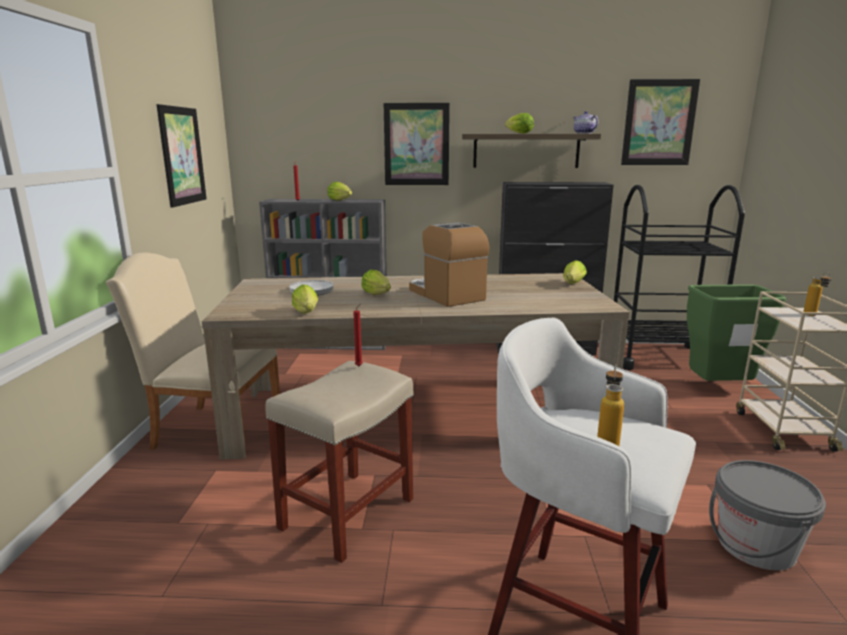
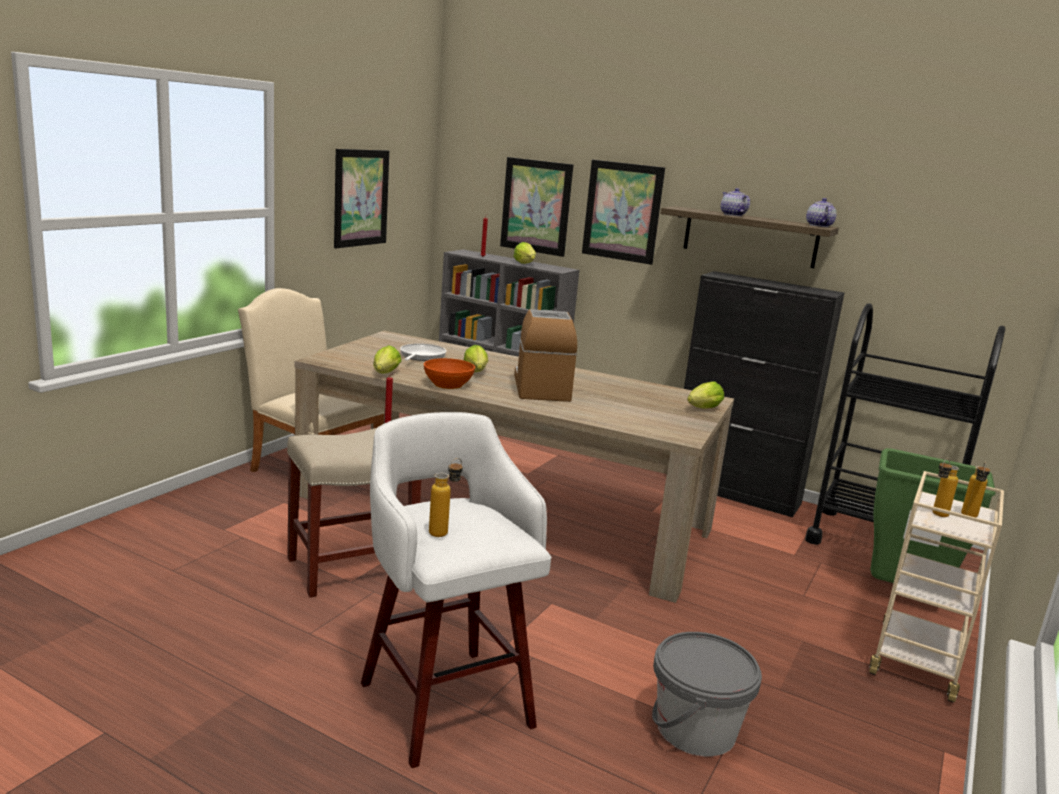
camera: 25 degrees right, 0 degrees up
lettuce [505,113,534,134] -> teapot [721,188,750,216]
picture [621,79,700,165] -> picture moved to [500,157,573,257]
none -> orange bowl [424,358,475,389]
none -> bottle [933,458,959,517]

